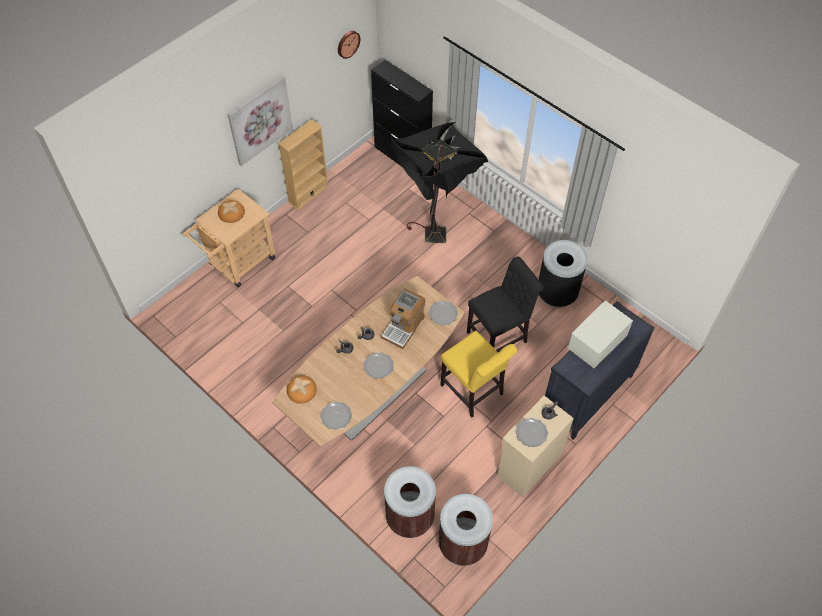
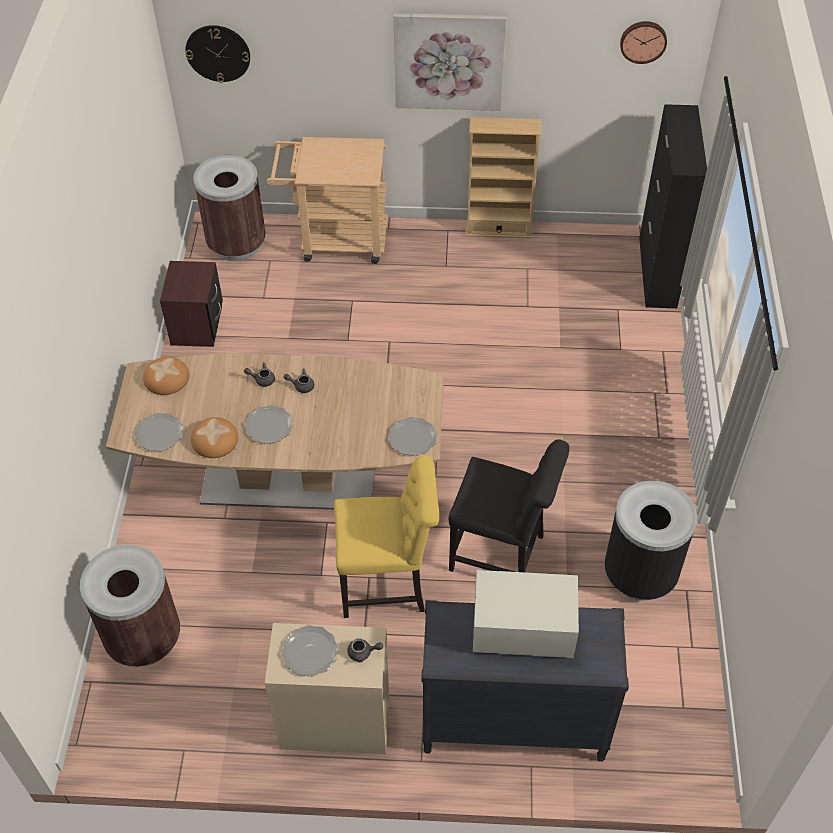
camera: 50 degrees right, 5 degrees down
bread [218,200,245,223] -> bread moved to [191,417,238,458]
coffee machine [381,288,425,349] -> none
black floor lamp [391,122,488,243] -> none
brown trash can [439,494,493,566] -> brown trash can moved to [193,155,266,261]
yellow chair [440,331,517,418] -> yellow chair turned 105 degrees counterclockwise [334,455,439,618]
none -> brown nightstand [160,261,223,347]
none -> wall clock [185,25,250,83]

